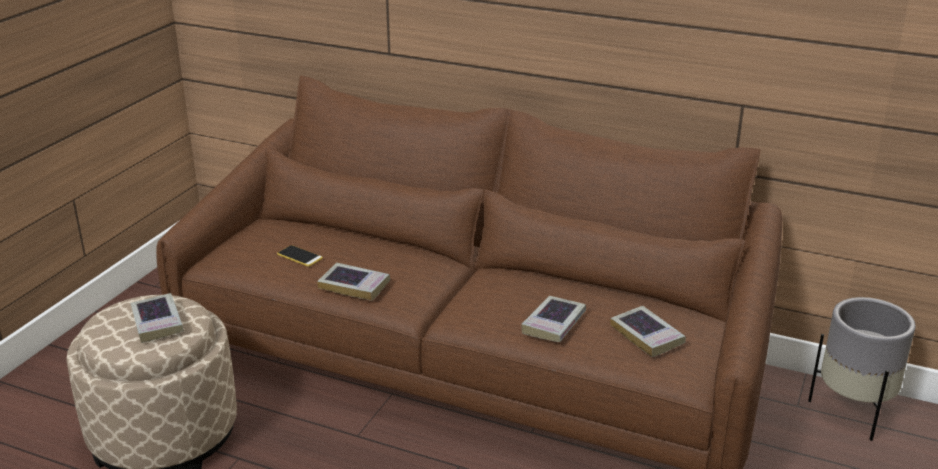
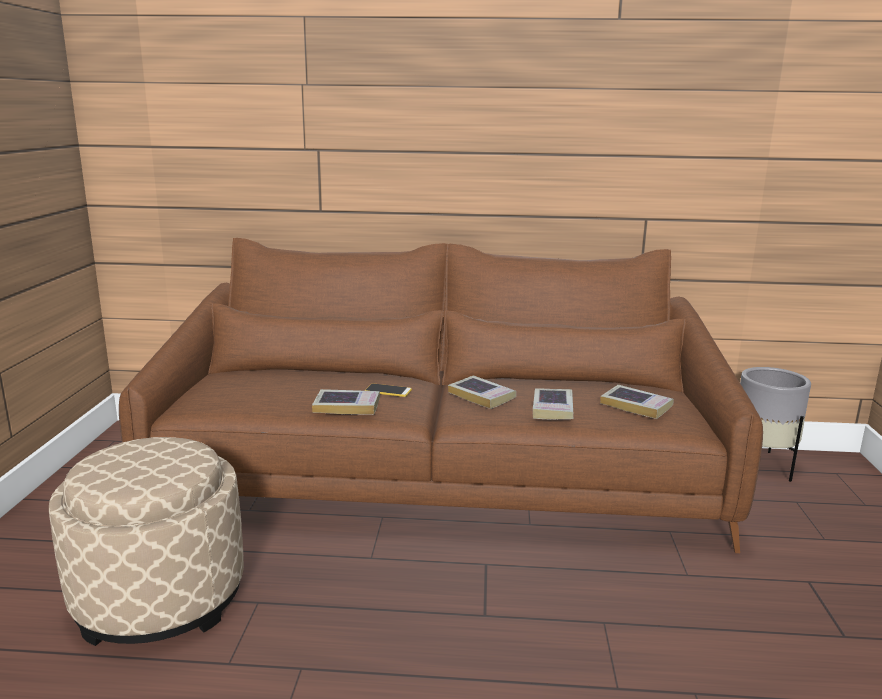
camera: 20 degrees left, 10 degrees down
book [130,293,184,343] -> book moved to [448,376,516,409]
phone [277,245,323,267] -> phone moved to [365,384,412,397]

